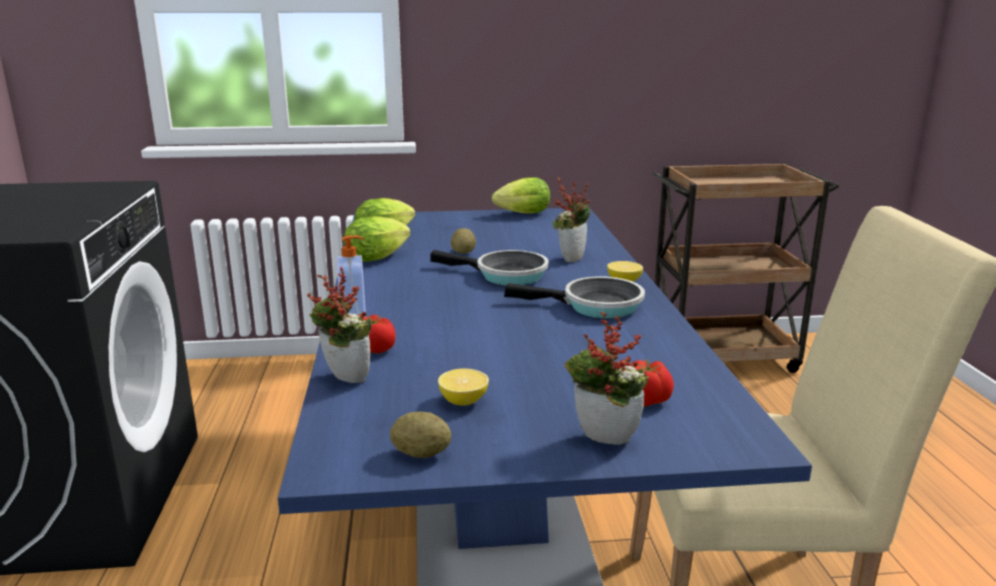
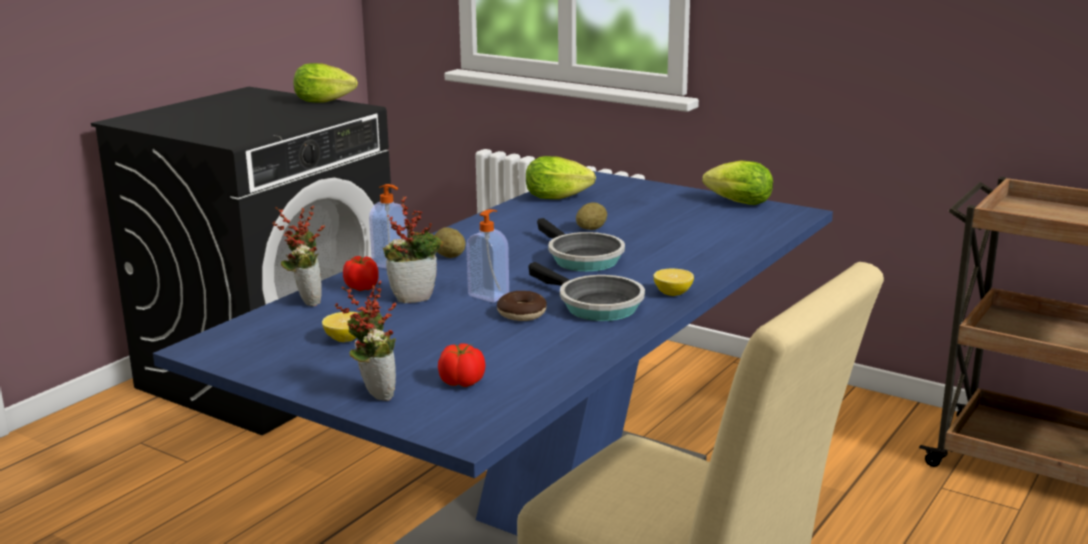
camera: 40 degrees right, 0 degrees up
lettuce [344,216,411,262] -> lettuce moved to [293,63,358,103]
potato [390,412,451,458] -> potato moved to [435,227,466,258]
potted plant [553,177,591,262] -> potted plant moved to [383,196,443,303]
none -> soap dispenser [466,209,509,303]
none -> donut [497,291,547,321]

